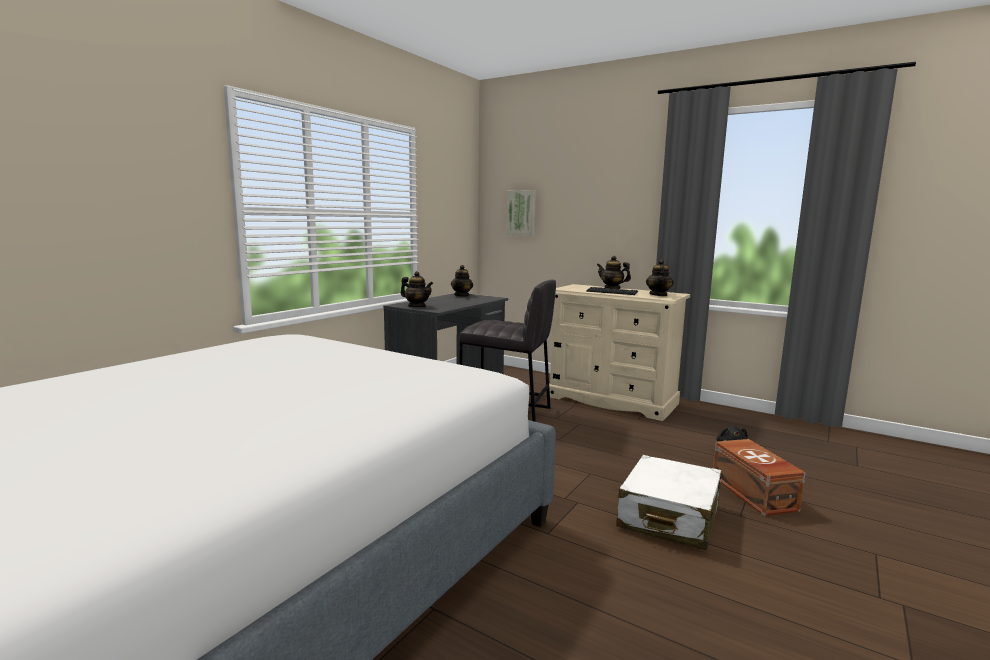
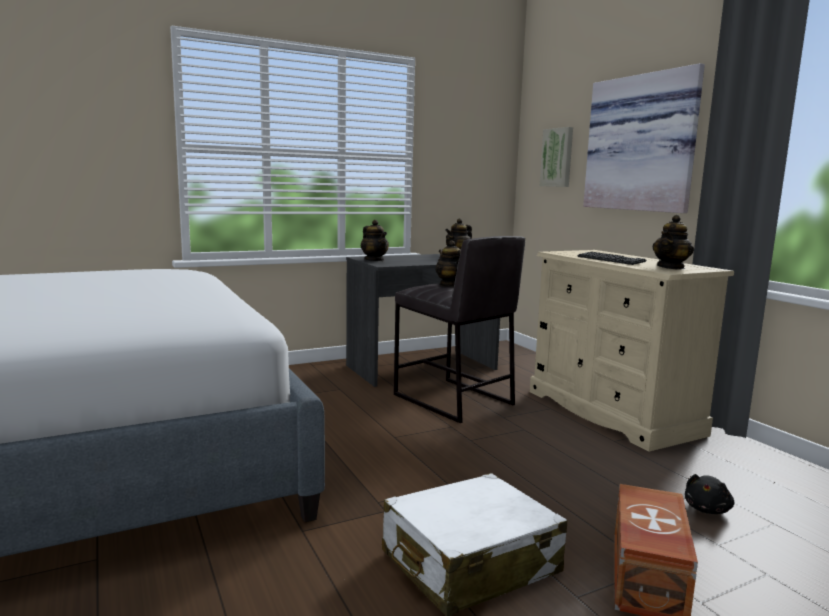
camera: 30 degrees right, 0 degrees up
teapot [597,256,631,289] -> teapot moved to [435,240,461,286]
none -> picture [583,63,705,213]

